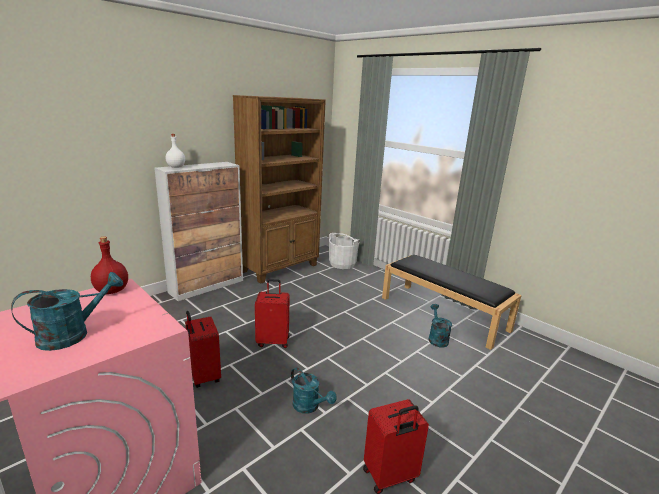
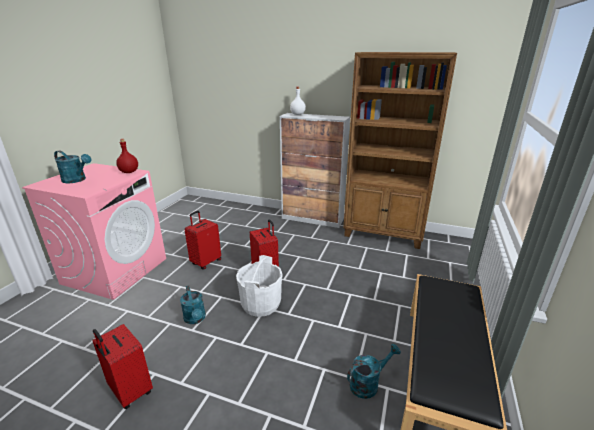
camera: 65 degrees right, 5 degrees up
turquoise watering can [291,367,336,414] -> turquoise watering can turned 45 degrees counterclockwise [180,286,206,324]
white bucket [329,233,359,269] -> white bucket moved to [236,255,282,317]

